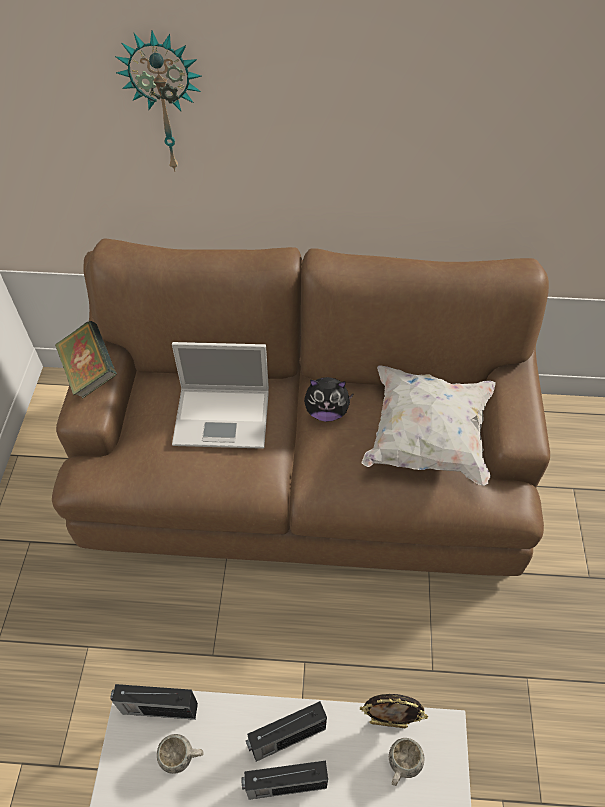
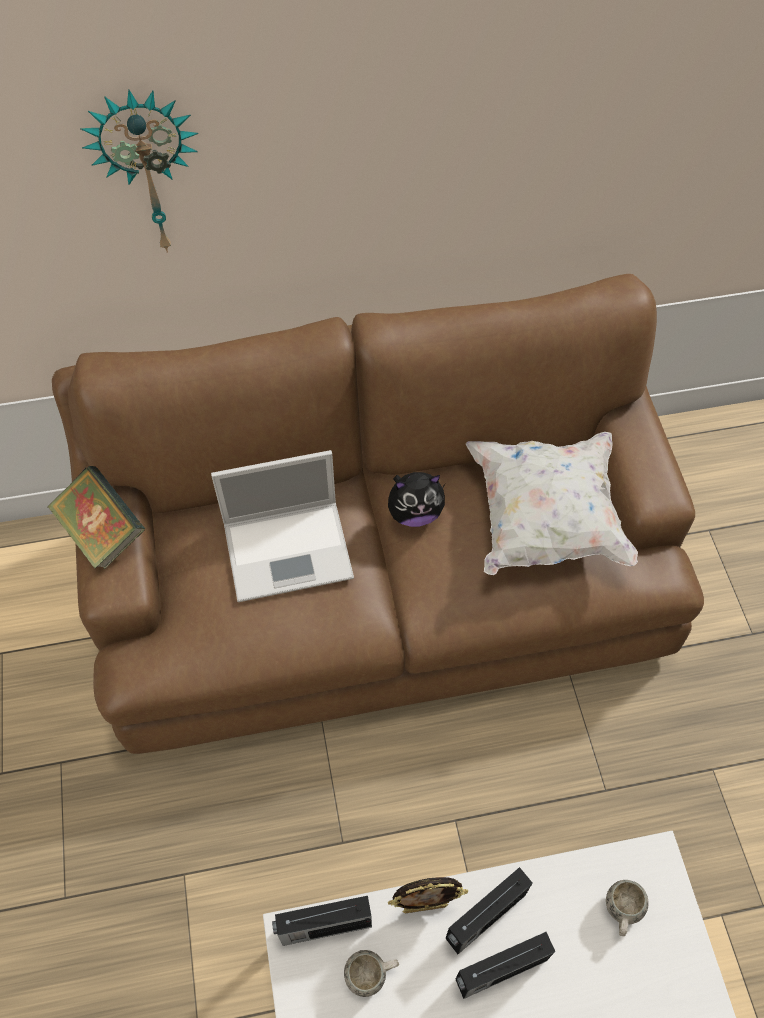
camera: 15 degrees left, 5 degrees up
picture frame [360,694,428,728] -> picture frame moved to [388,877,468,913]

